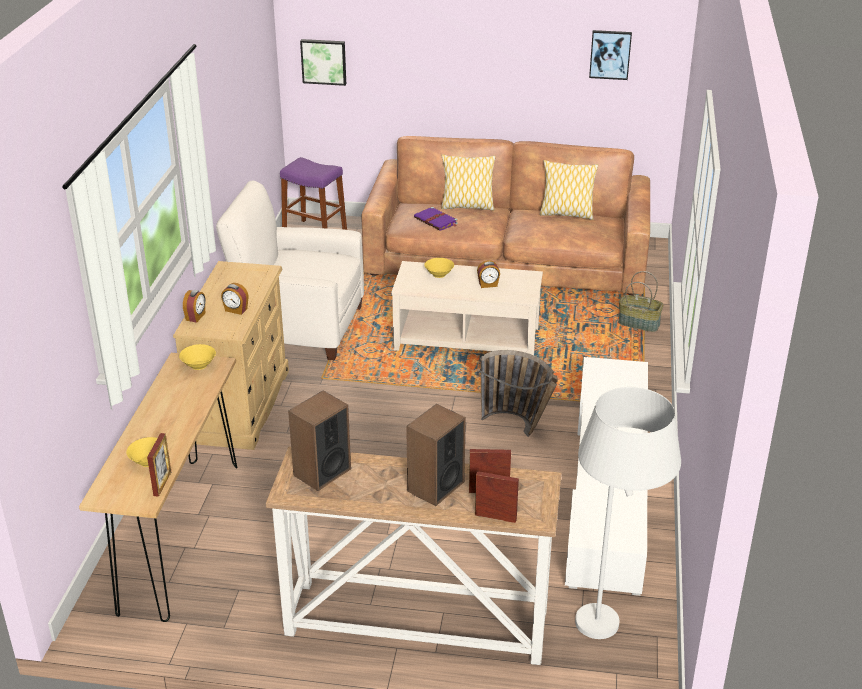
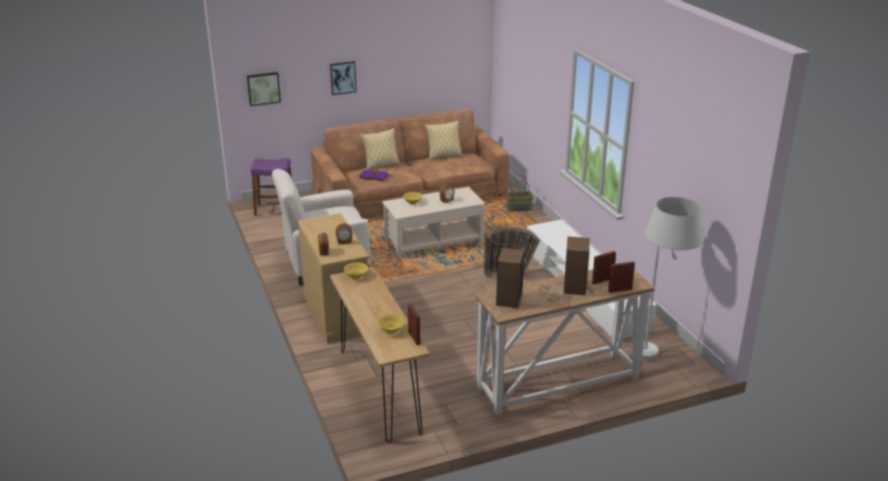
camera: 30 degrees left, 5 degrees down
picture [589,30,632,80] -> picture moved to [330,61,357,95]

